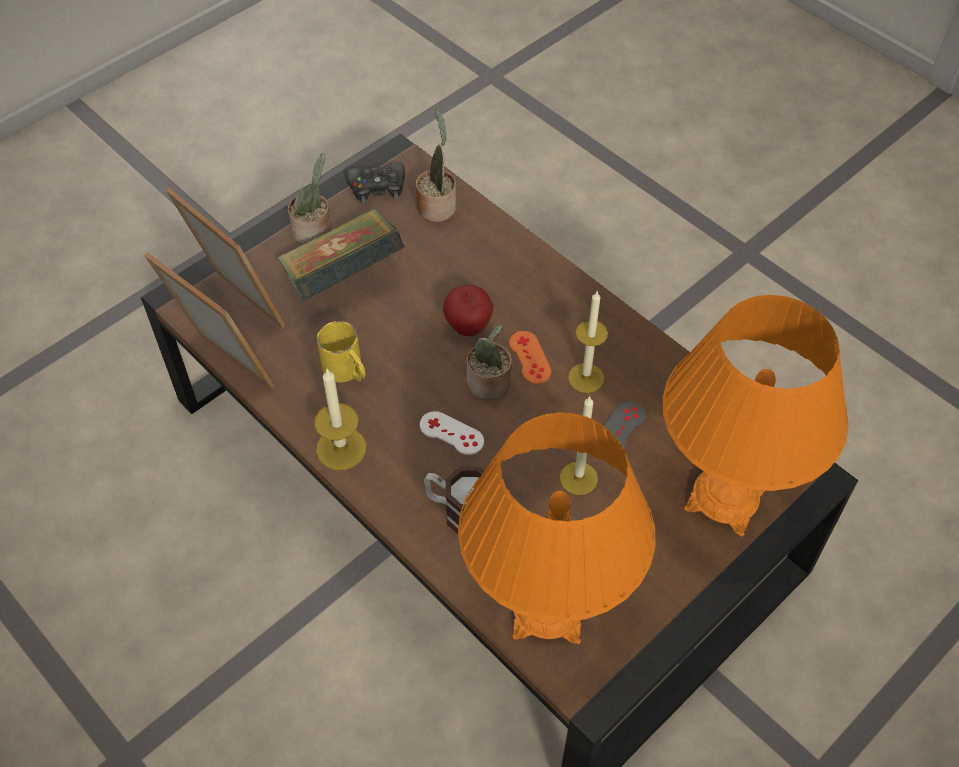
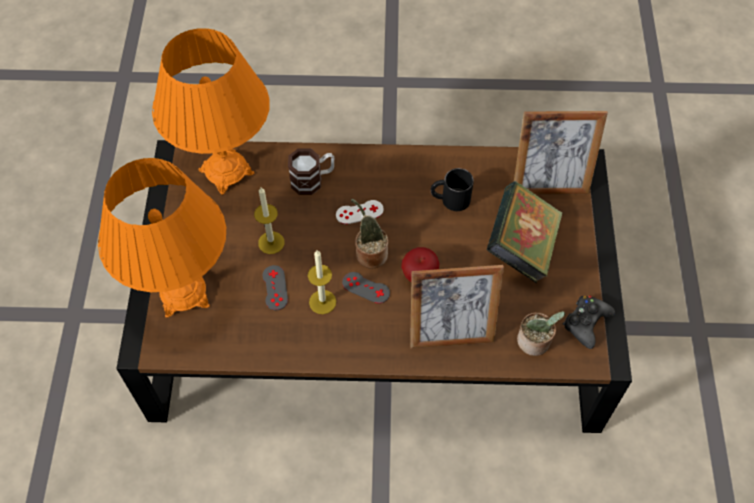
camera: 135 degrees right, 5 degrees up
picture frame [144,252,275,389] -> picture frame moved to [410,265,504,348]
potted plant [288,153,331,245] -> none
candle [314,369,366,470] -> none
yellow mug [317,321,366,382] -> black mug [431,168,474,211]
orange game controller [509,331,551,384] -> grey game controller [342,272,390,304]

